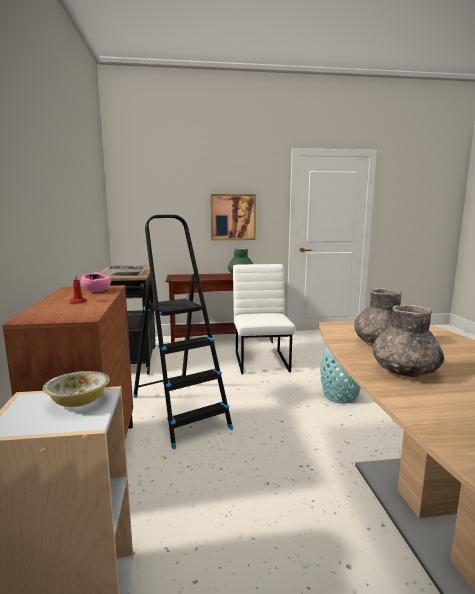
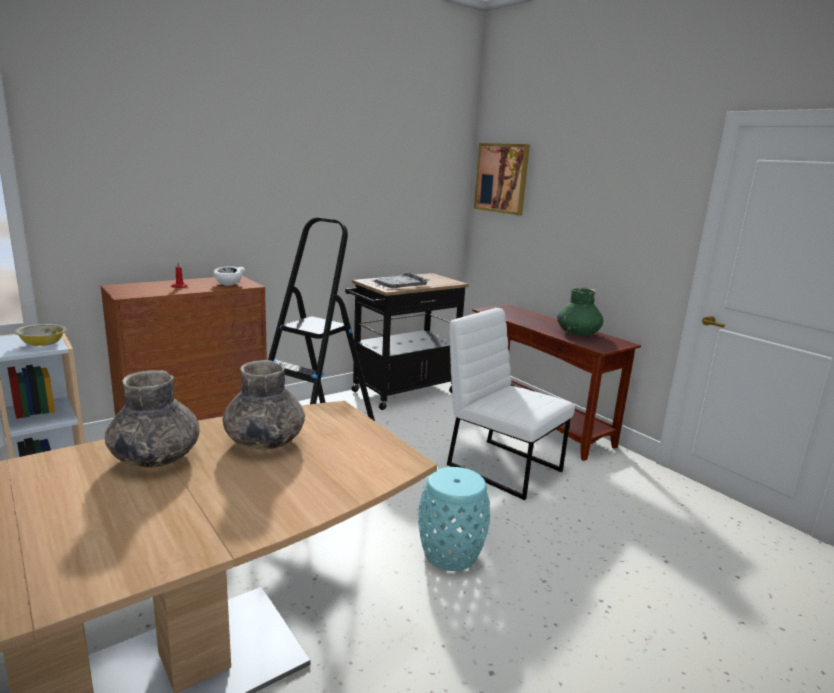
camera: 60 degrees right, 5 degrees up
pink bowl [81,272,111,292] -> white bowl [214,266,245,285]
picture [210,194,256,240] -> picture moved to [474,143,530,215]
white chair [233,264,295,374] -> white chair turned 105 degrees counterclockwise [447,308,575,500]

